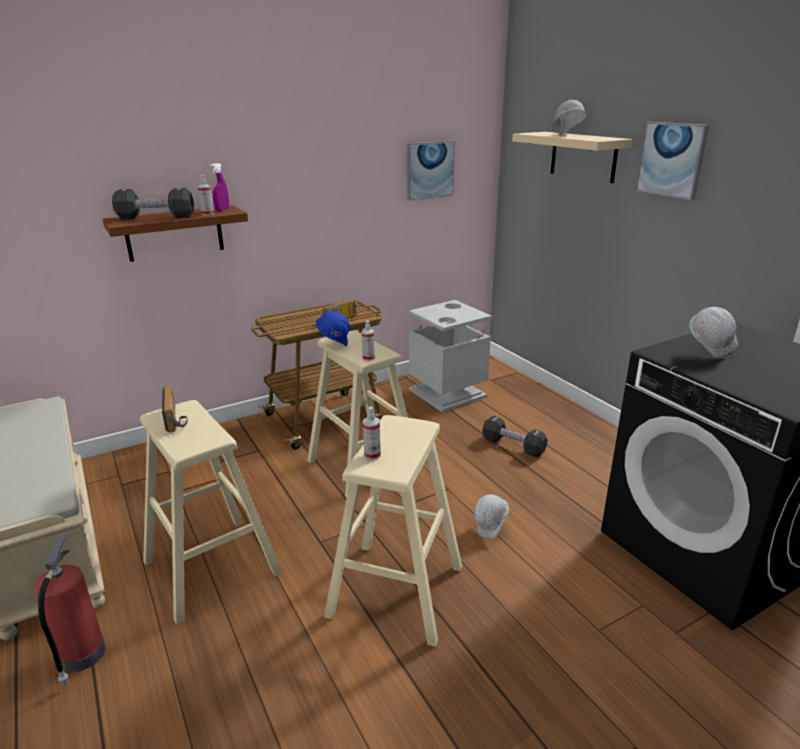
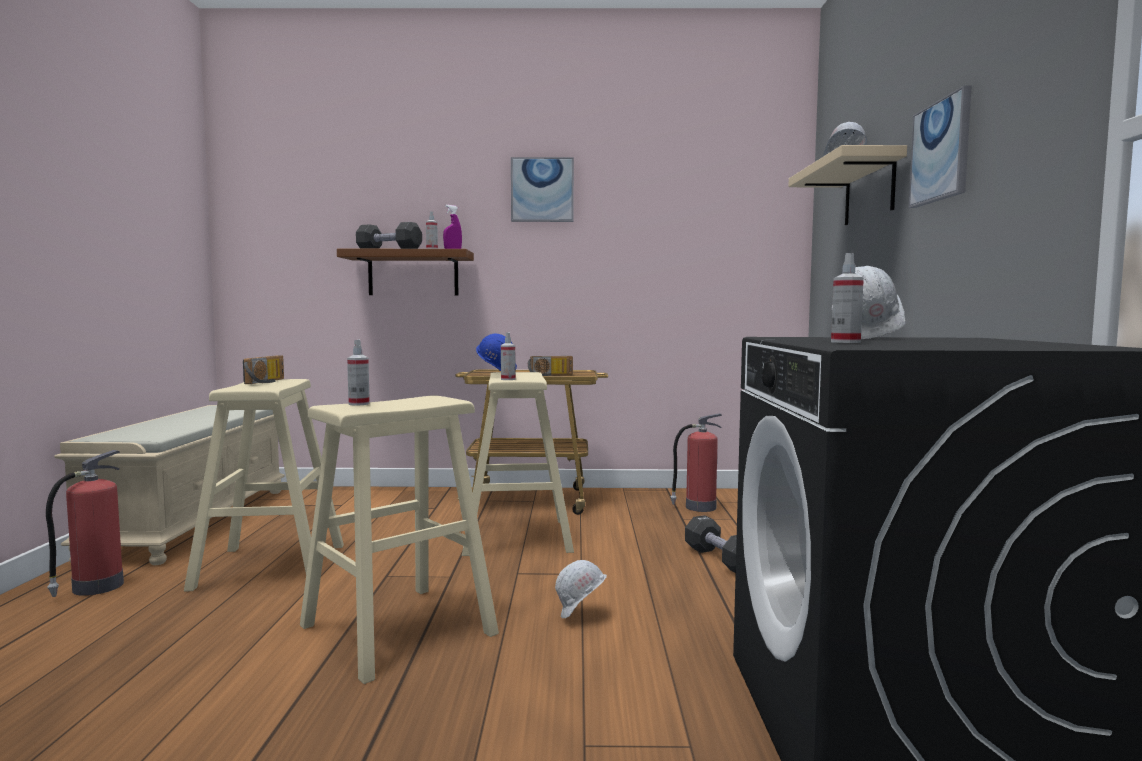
camera: 30 degrees right, 20 degrees down
picture [407,141,455,200] -> picture moved to [511,157,574,222]
grey trash can [409,300,492,412] -> fire extinguisher [670,413,723,512]
none -> spray bottle [831,253,864,343]

